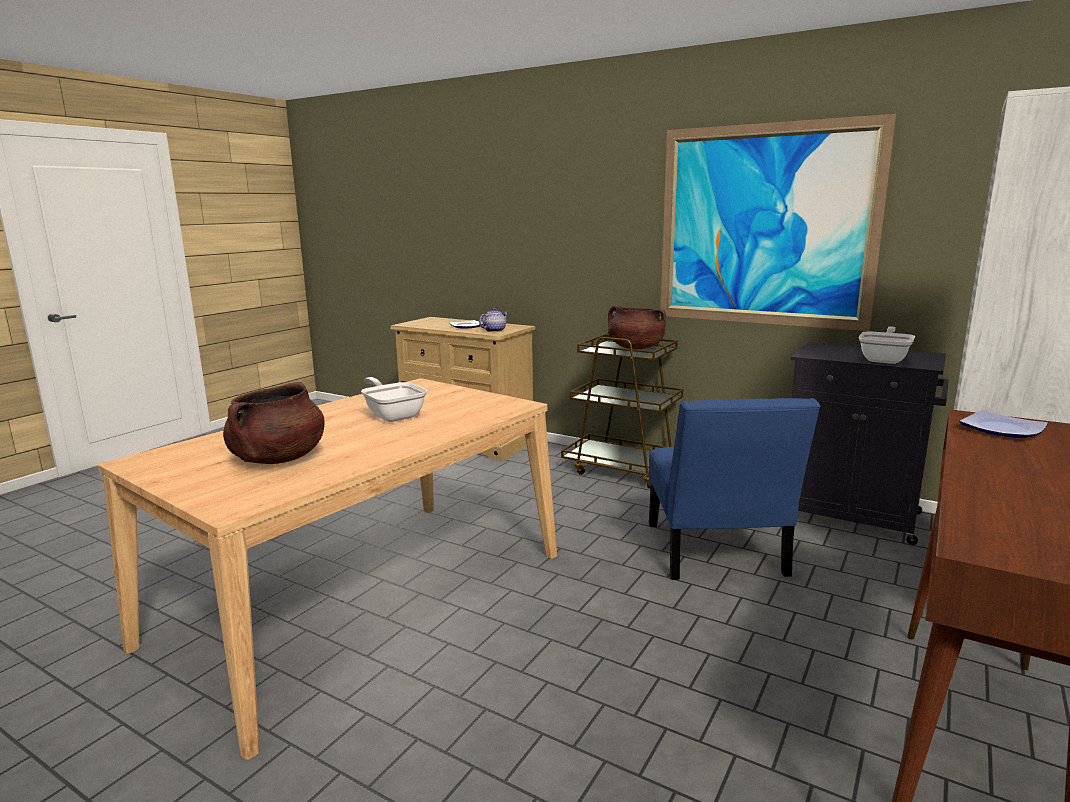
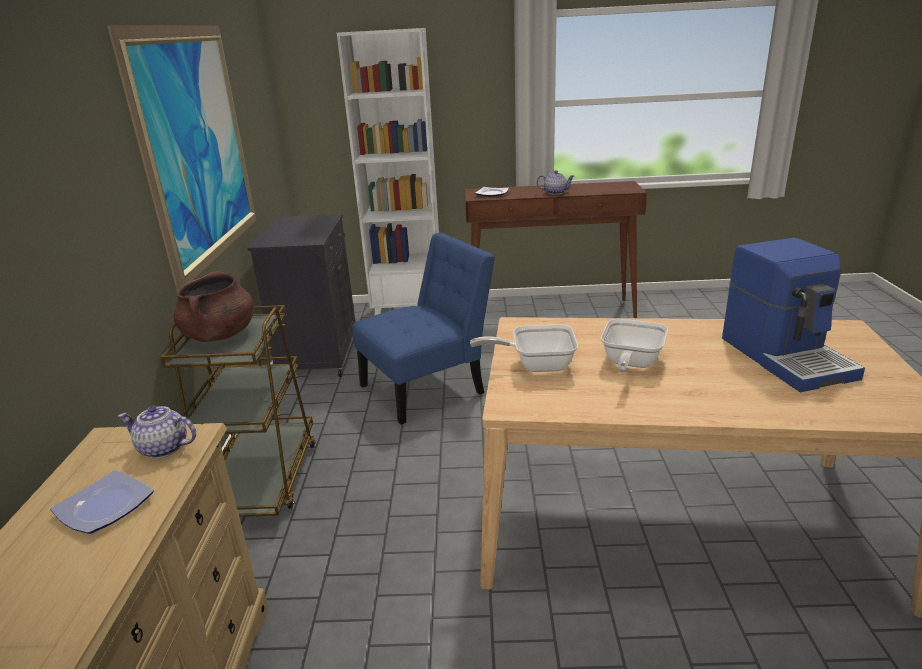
camera: 120 degrees left, 10 degrees up
brown cooking pot [223,382,325,464] -> coffee machine [722,238,865,392]
frying pan [859,326,915,364] -> frying pan moved to [470,324,578,372]
none -> teapot [536,170,574,195]

